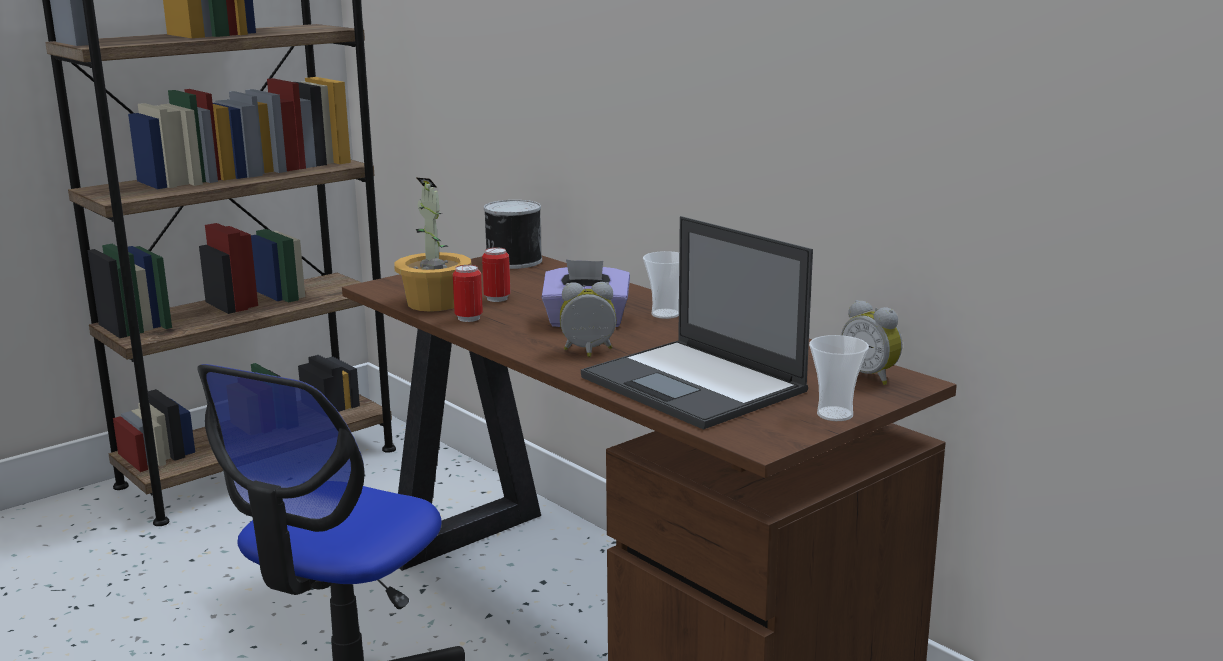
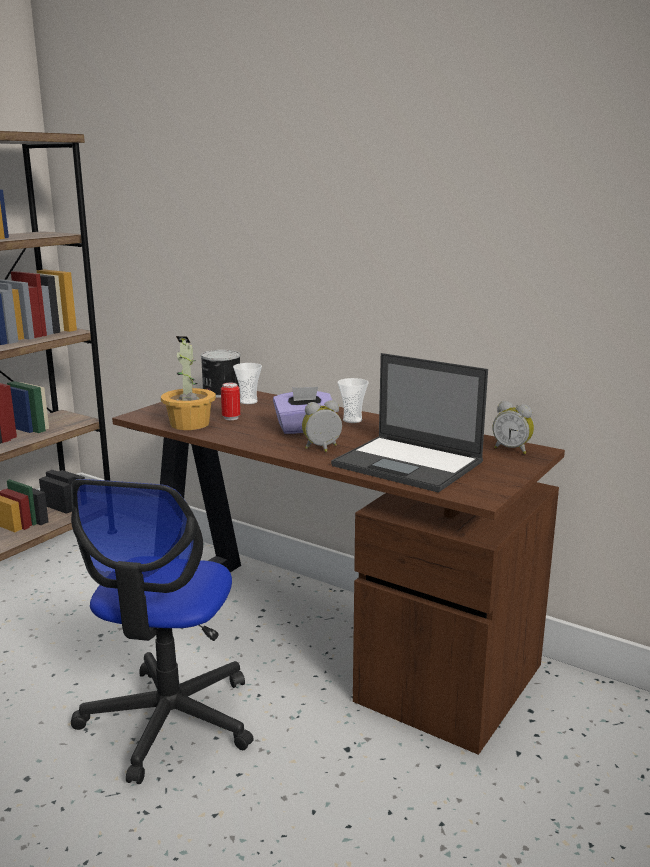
camera: 15 degrees left, 0 degrees up
can [453,265,483,322] -> none
cup [809,335,869,421] -> cup moved to [233,363,262,404]

